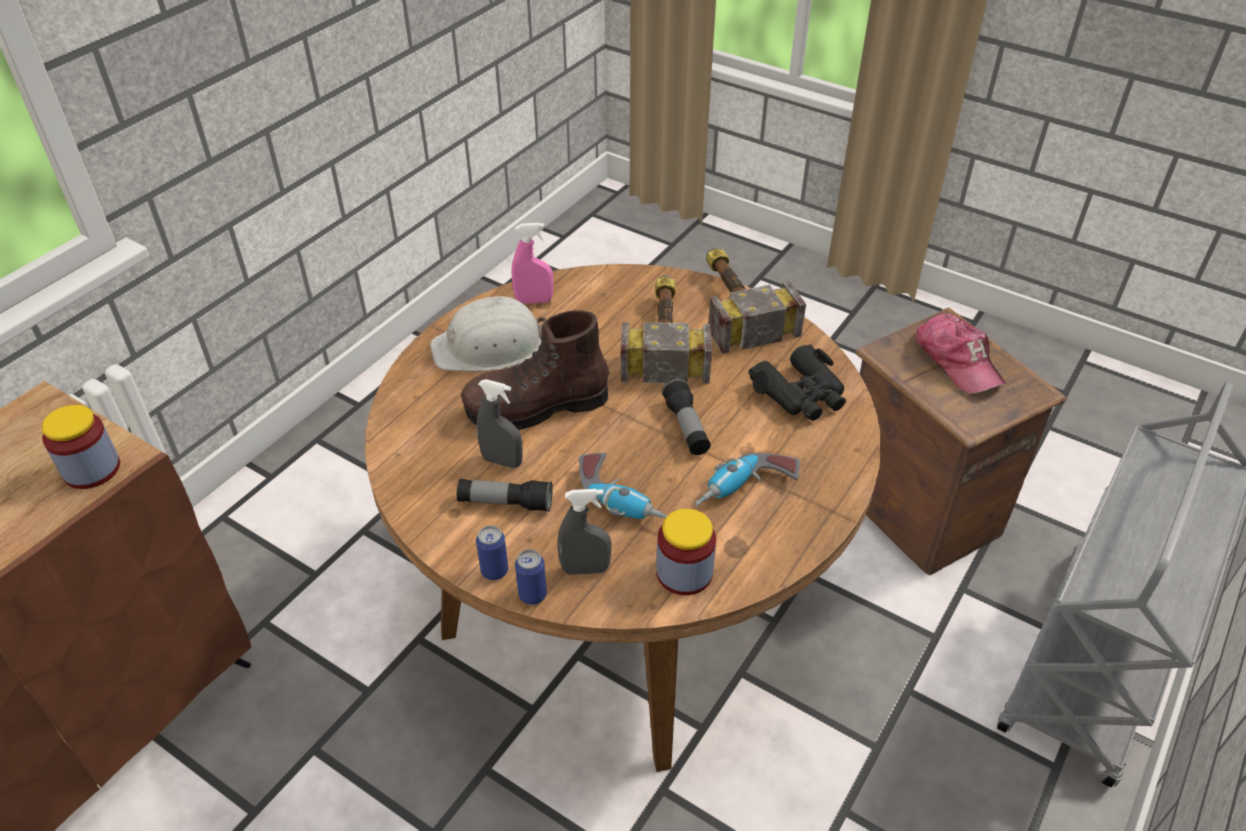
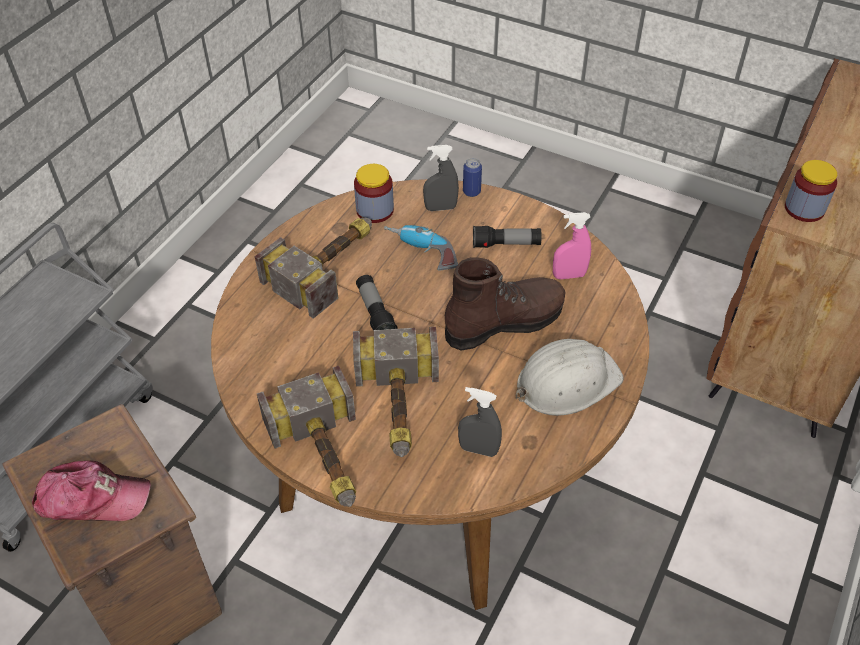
camera: 175 degrees right, 5 degrees up
grey spray bottle [476,379,523,468] -> grey spray bottle moved to [458,387,502,457]
can [476,525,508,580] -> none
pink spray bottle [511,223,553,304] -> pink spray bottle moved to [553,212,591,280]
power drill [695,453,800,506] -> hammer [255,218,372,319]
black binoculars [749,345,846,421] -> none
cap [915,313,1006,393] -> cap turned 120 degrees clockwise [32,460,151,521]

